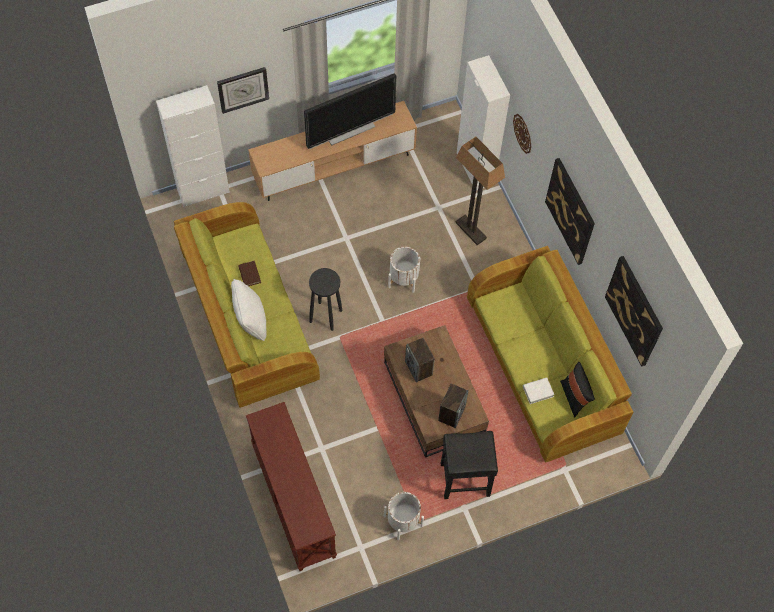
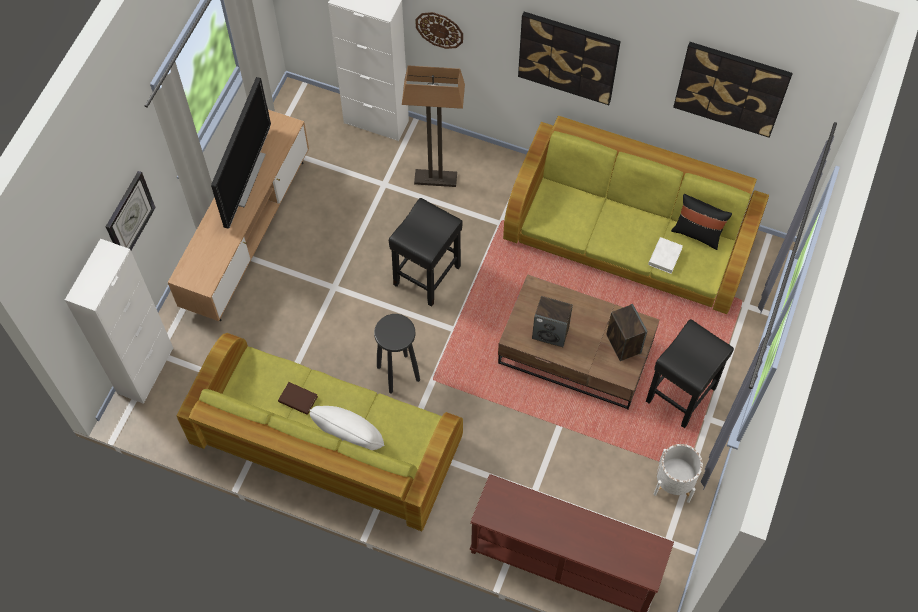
camera: 45 degrees left, 0 degrees up
white planter [388,247,420,293] -> black stool [389,198,463,307]

